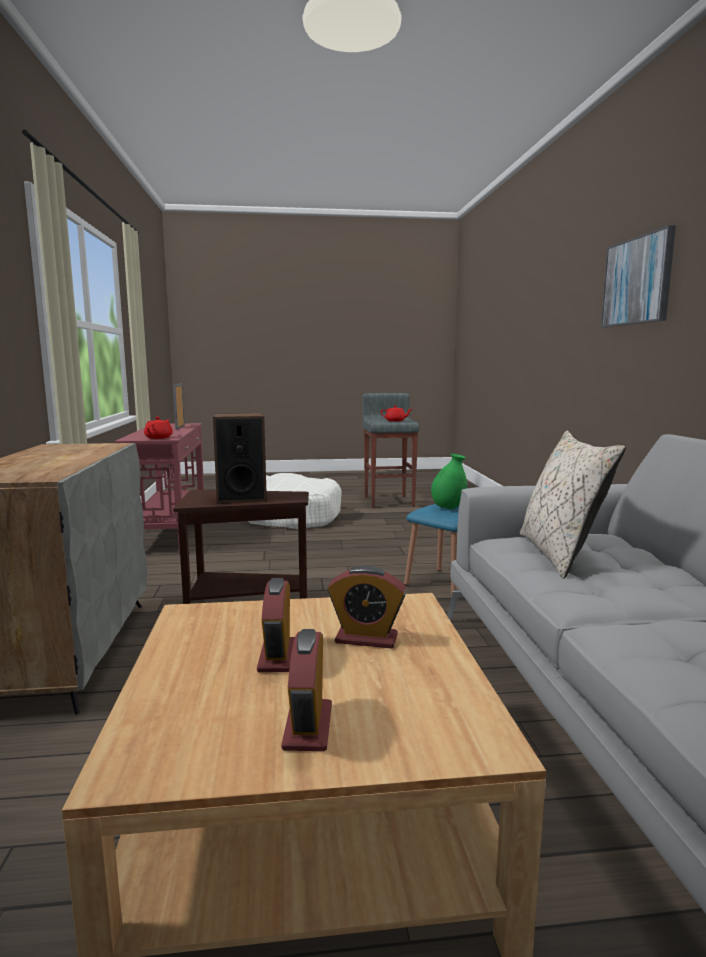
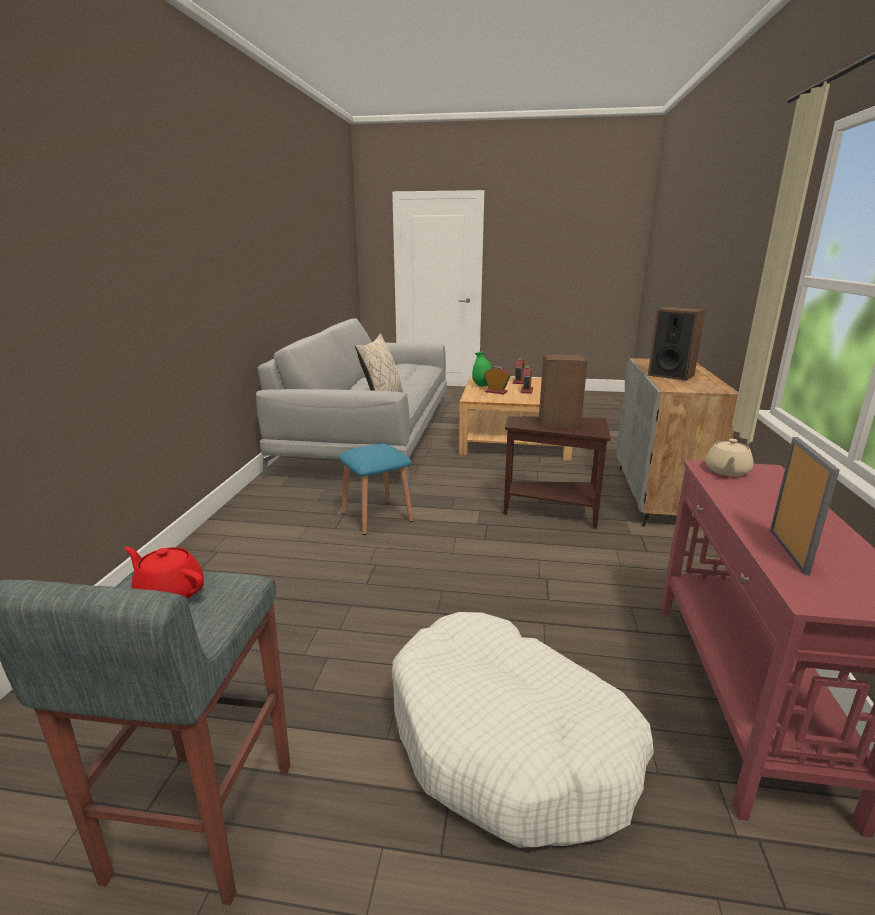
camera: 165 degrees left, 10 degrees up
red teapot [144,417,173,439] -> beige teapot [705,439,753,476]
green vase [431,454,467,509] -> green vase moved to [472,351,492,387]
picture [601,225,676,327] -> none
none -> speaker [648,307,706,381]

